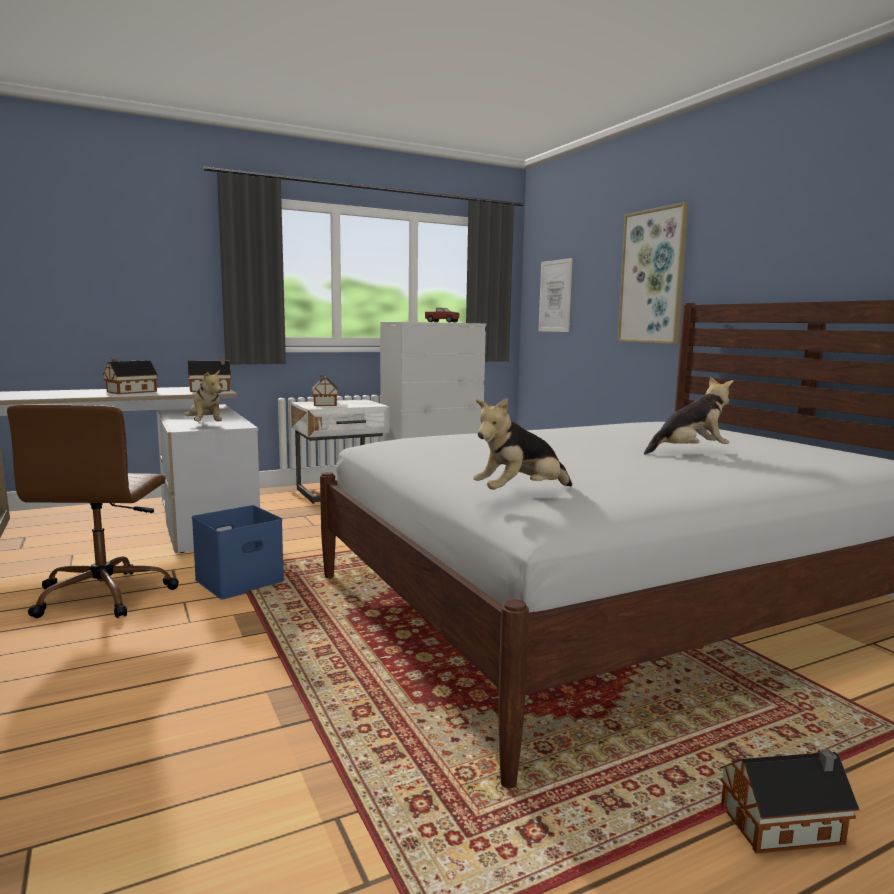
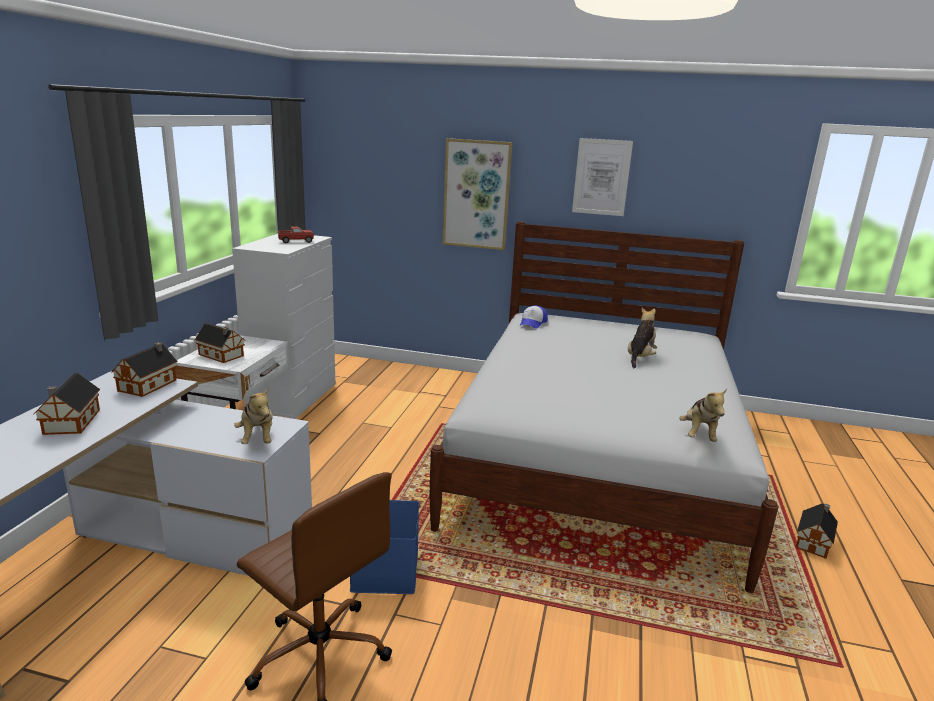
camera: 50 degrees left, 10 degrees up
plush toy [184,369,222,421] -> plush toy turned 60 degrees clockwise [234,387,273,444]
picture [538,258,573,332] -> picture moved to [572,138,633,216]
none -> cap [520,305,548,329]

